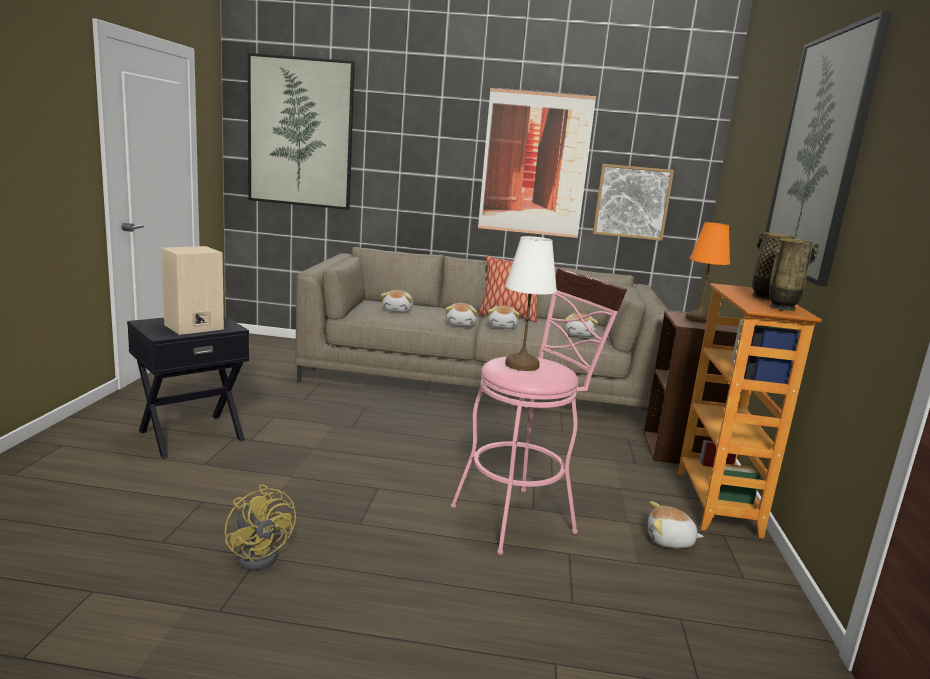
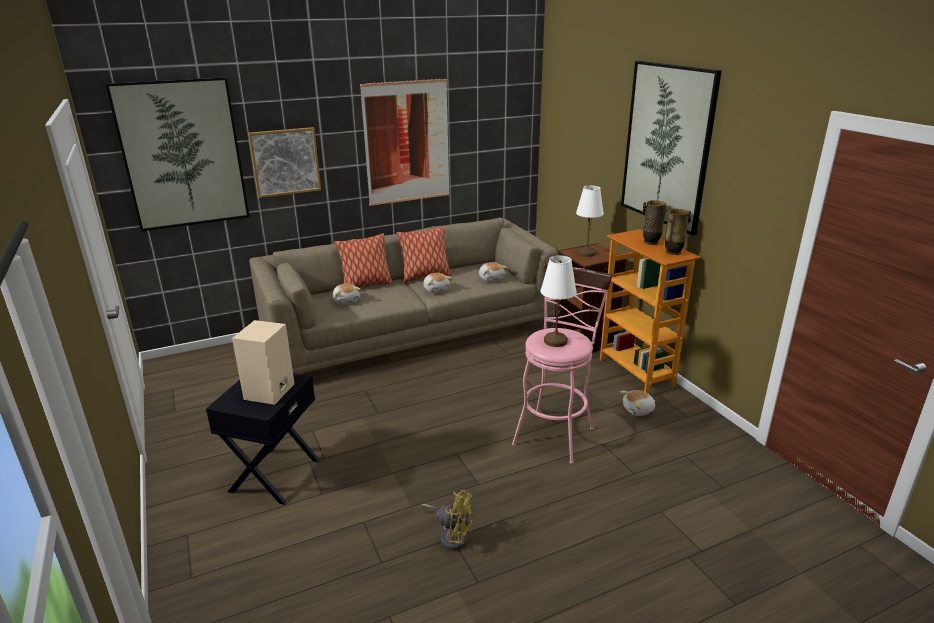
camera: 30 degrees left, 10 degrees up
plush toy [446,303,478,327] -> none
picture [593,164,674,241] -> picture moved to [248,127,321,198]
orange table lamp [685,222,730,323] -> white table lamp [576,186,604,257]
none -> pillow [334,233,393,287]

